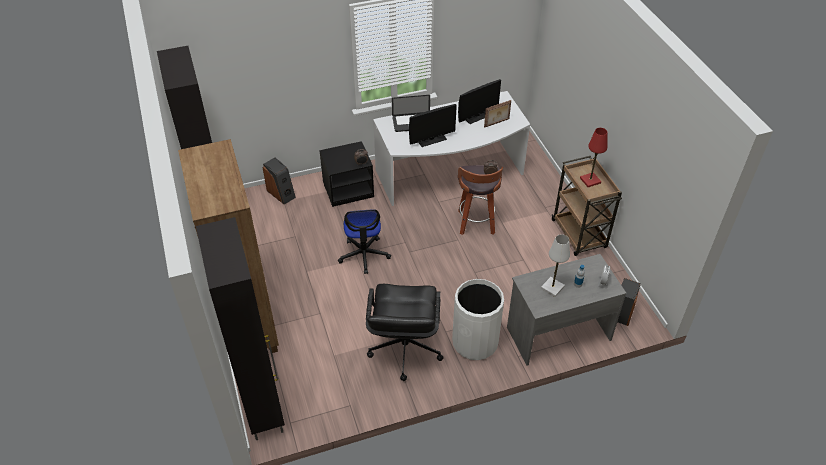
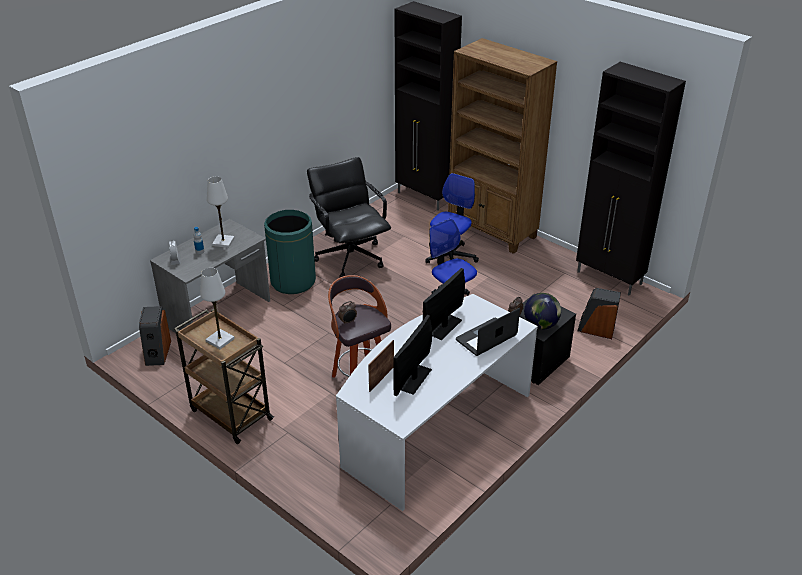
camera: 150 degrees right, 10 degrees down
white trash can [452,279,504,360] -> green trash can [264,210,316,294]
red table lamp [580,128,607,187] -> white table lamp [200,268,235,349]
none -> office chair [425,173,479,263]
none -> globe [524,293,561,330]

